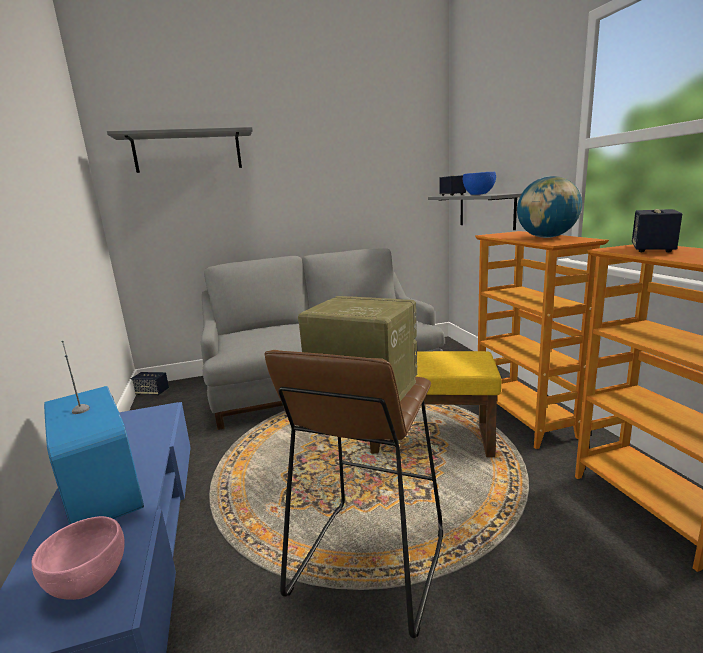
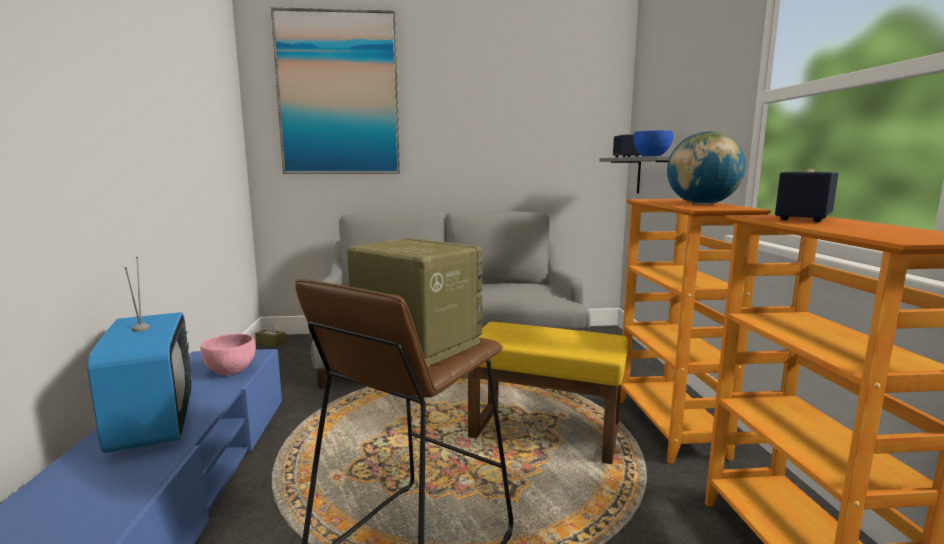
camera: 10 degrees right, 5 degrees down
pink bowl [32,516,124,600] -> pink bowl moved to [200,334,256,376]
grey shelf [107,127,253,173] -> picture [270,7,400,174]
speaker [131,372,169,396] -> brown tissue box [255,322,286,347]

